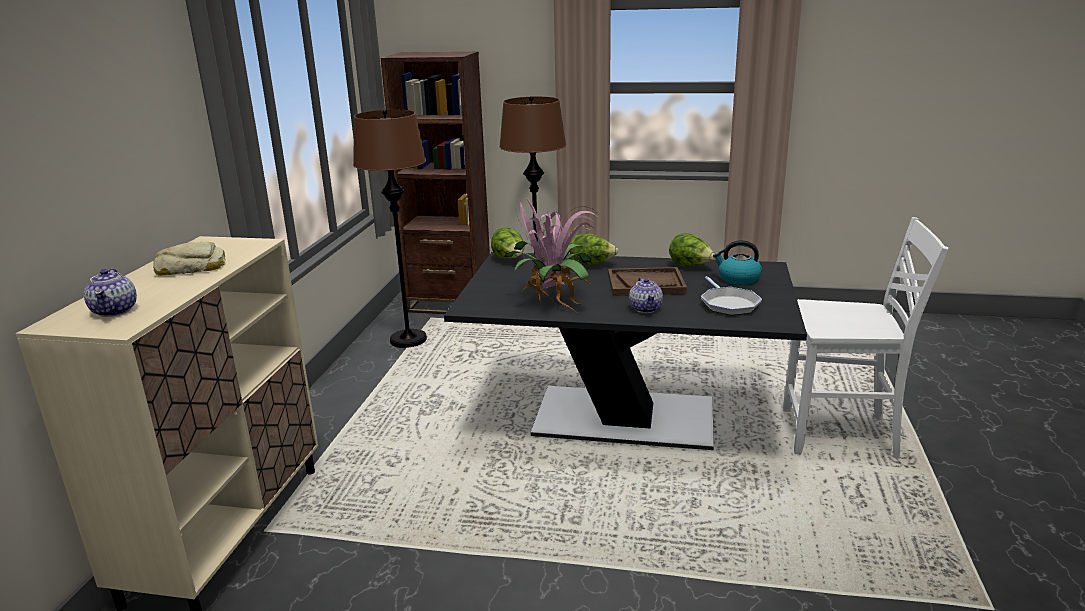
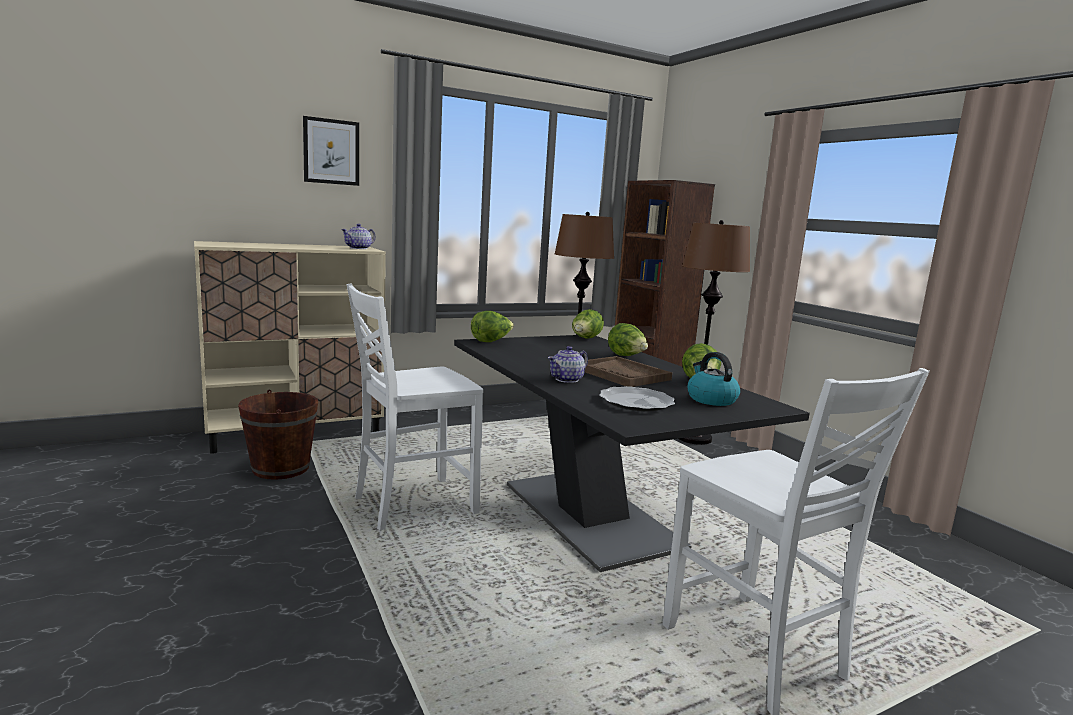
camera: 50 degrees right, 10 degrees down
teapot [84,268,137,317] -> teapot moved to [341,224,376,249]
bread [153,242,225,276] -> none
potted plant [505,199,600,312] -> none
frying pan [701,276,762,315] -> plate [599,386,675,411]
none -> brown bucket [238,390,318,480]
none -> picture [303,116,359,186]
none -> white chair [347,283,483,531]
none -> lettuce [471,311,514,342]

